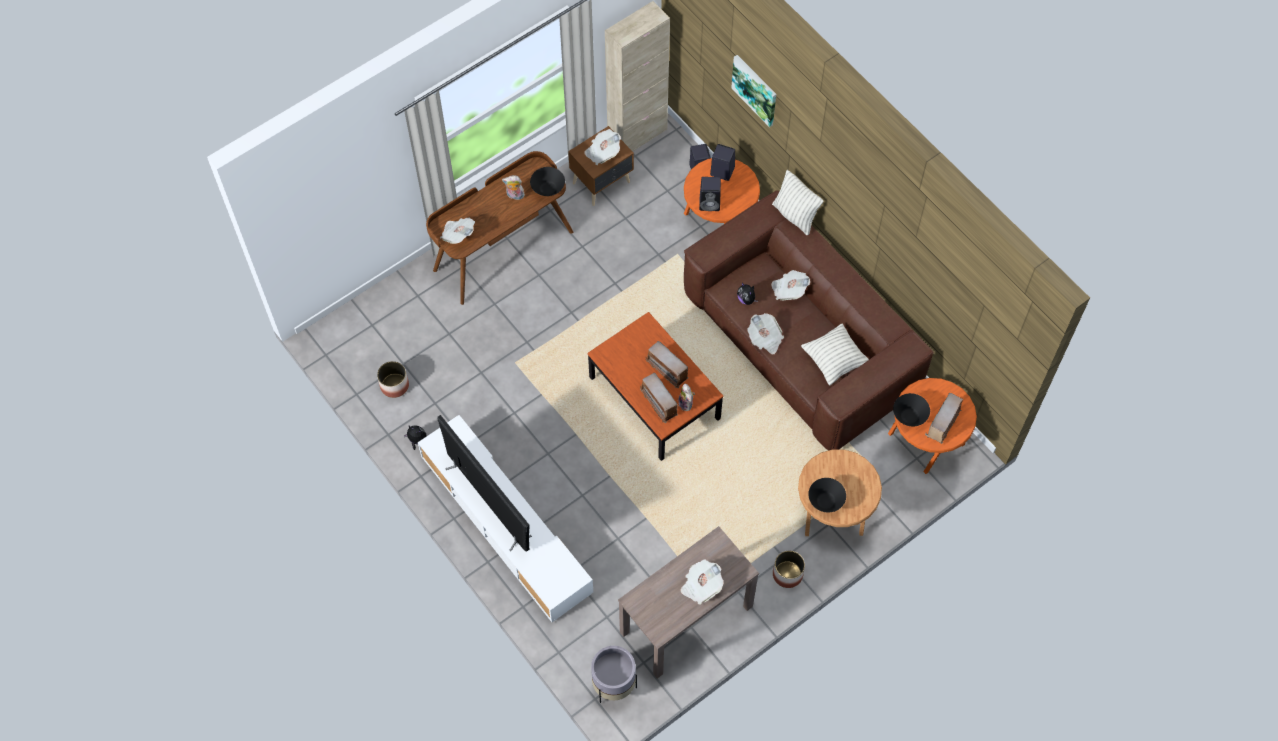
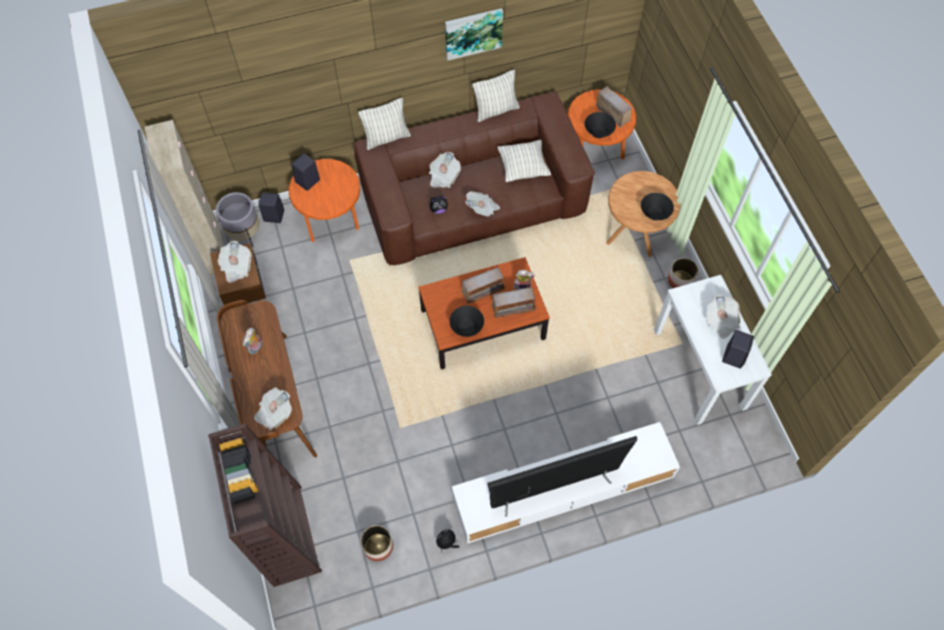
camera: 70 degrees left, 0 degrees up
black bowl [530,167,565,196] -> black bowl moved to [449,306,484,337]
grey planter [591,646,637,703] -> grey planter moved to [216,192,259,247]
brown console table [618,526,759,679] -> white console table [654,275,772,425]
black speaker [699,177,721,211] -> black speaker moved to [722,330,754,369]
picture [731,55,776,127] -> picture moved to [445,8,503,61]
none -> brown bookcase [208,424,322,587]
none -> pillow [472,70,520,122]

